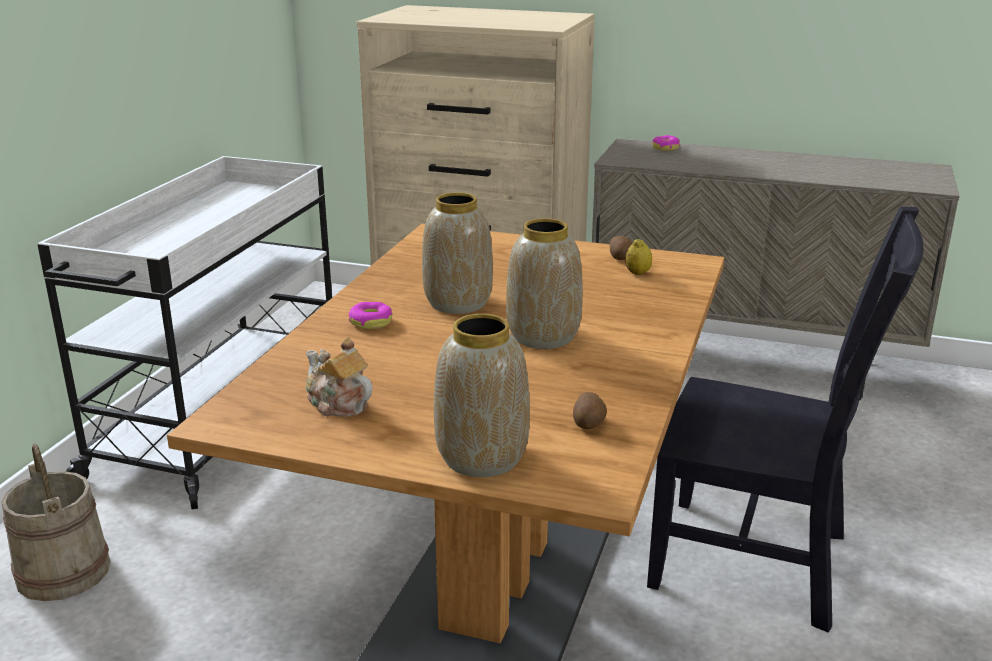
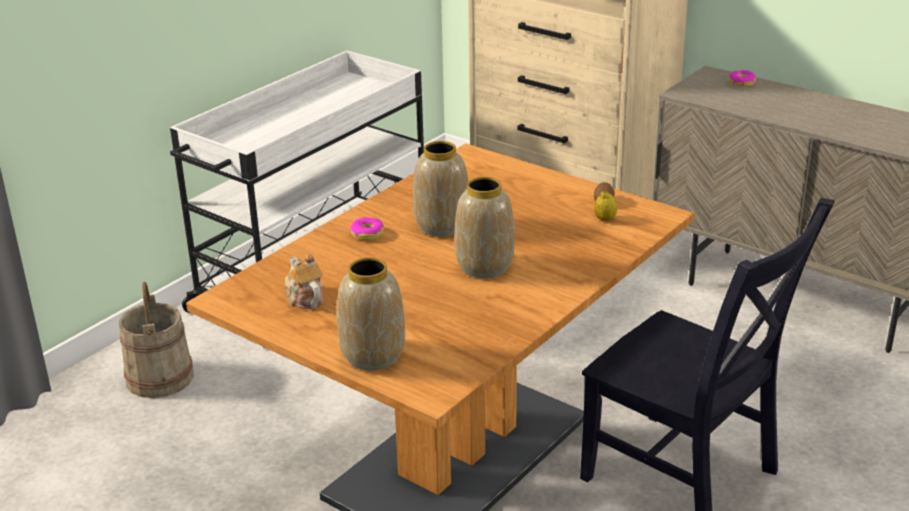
camera: 20 degrees right, 5 degrees up
potato [573,392,607,429] -> none

